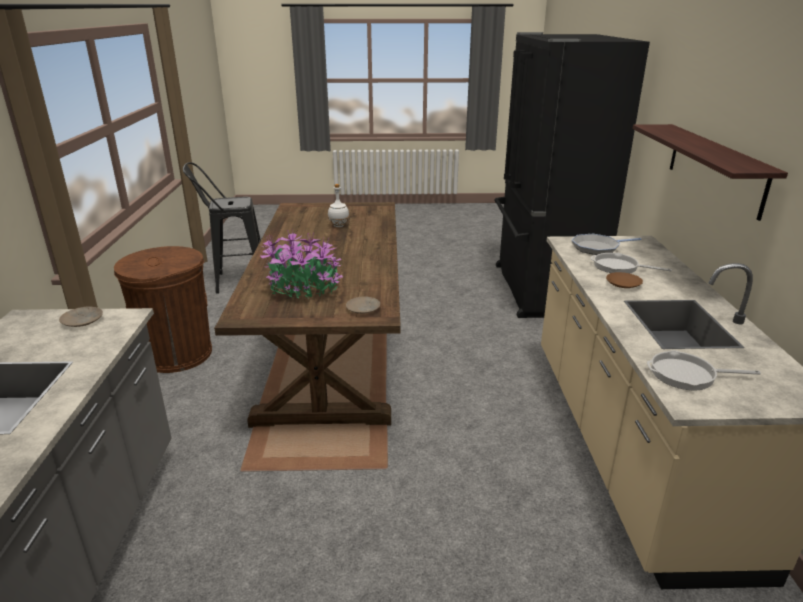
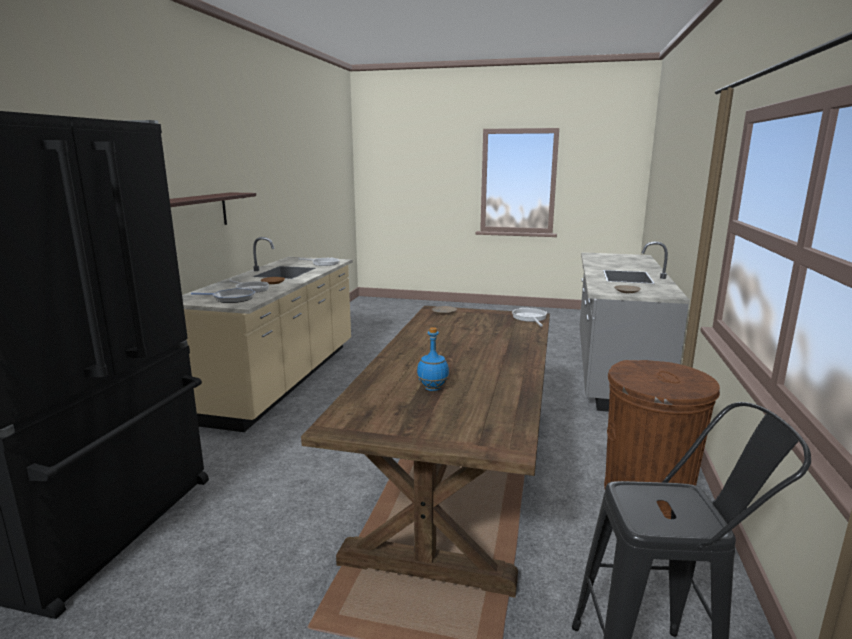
camera: 165 degrees left, 10 degrees down
potted plant [260,230,343,298] -> none
white bottle [328,184,349,227] -> blue bottle [417,327,449,391]
none -> frying pan [512,308,547,326]

